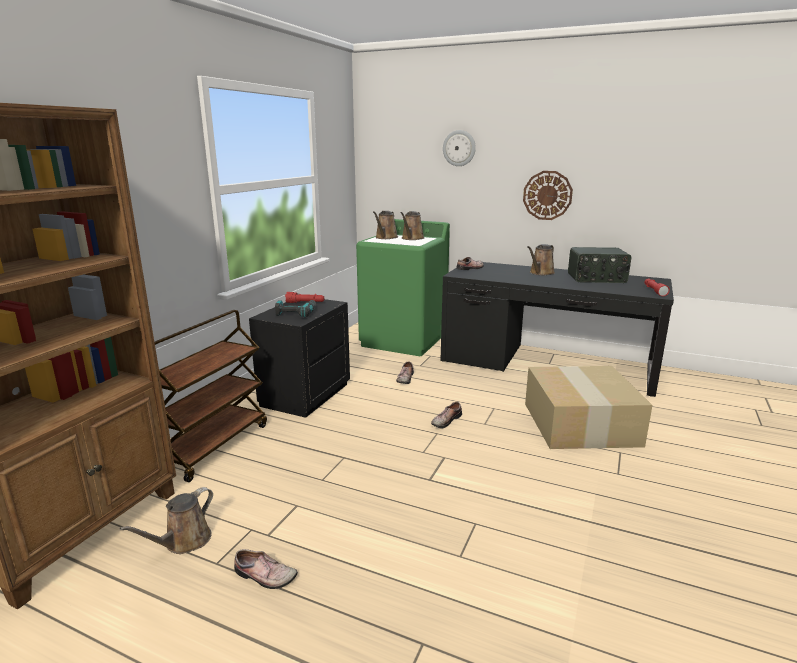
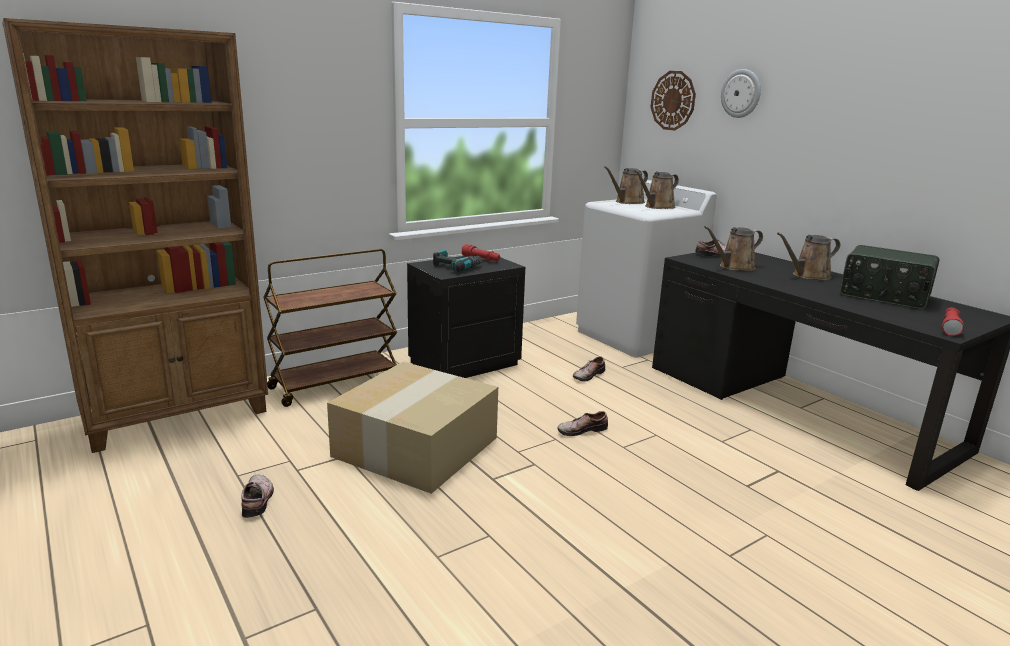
camera: 30 degrees right, 0 degrees up
brown watering can [120,487,213,554] -> brown watering can moved to [704,226,763,271]
shoe [234,549,298,589] -> shoe turned 150 degrees counterclockwise [241,474,274,518]
green washing machine [356,219,450,356] -> white washing machine [576,180,717,358]
wall clock [523,171,573,220] -> wall clock moved to [651,71,696,130]
cardboard box [525,366,652,449] -> cardboard box moved to [327,362,498,494]

